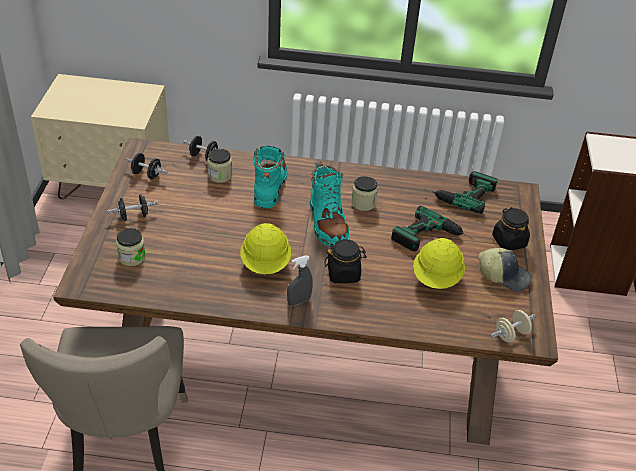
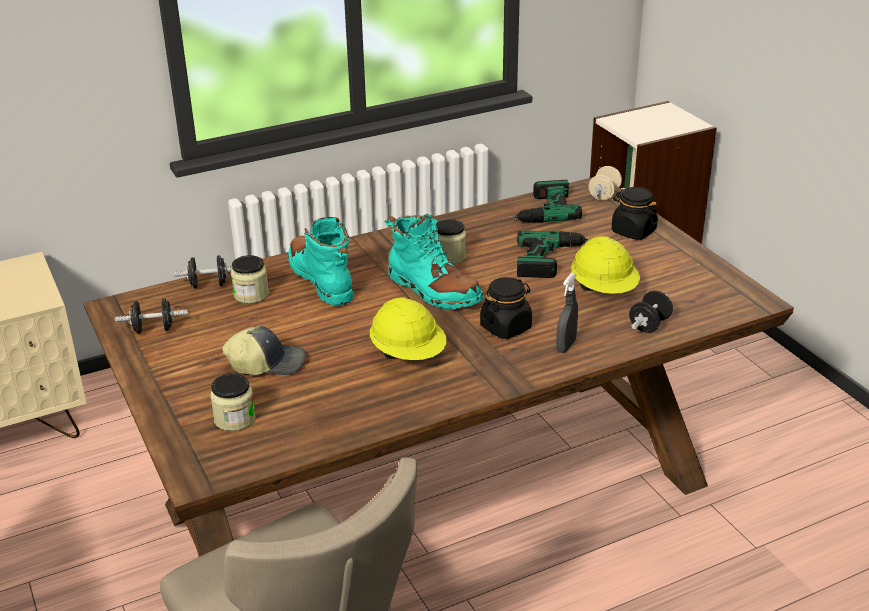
camera: 30 degrees left, 10 degrees down
black dumbbell [107,194,158,221] -> black dumbbell moved to [629,290,673,333]
grey spray bottle [287,255,313,306] -> grey spray bottle moved to [556,273,578,353]
cap [478,248,532,291] -> cap moved to [222,326,305,375]
beige dumbbell [491,310,536,342] -> beige dumbbell moved to [589,166,622,201]

